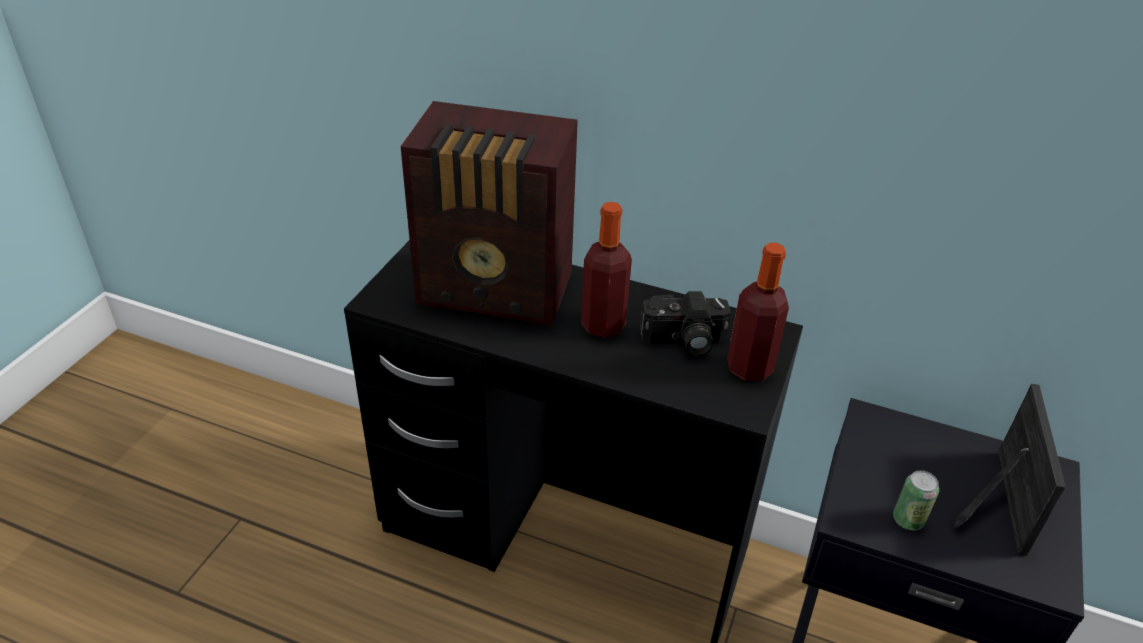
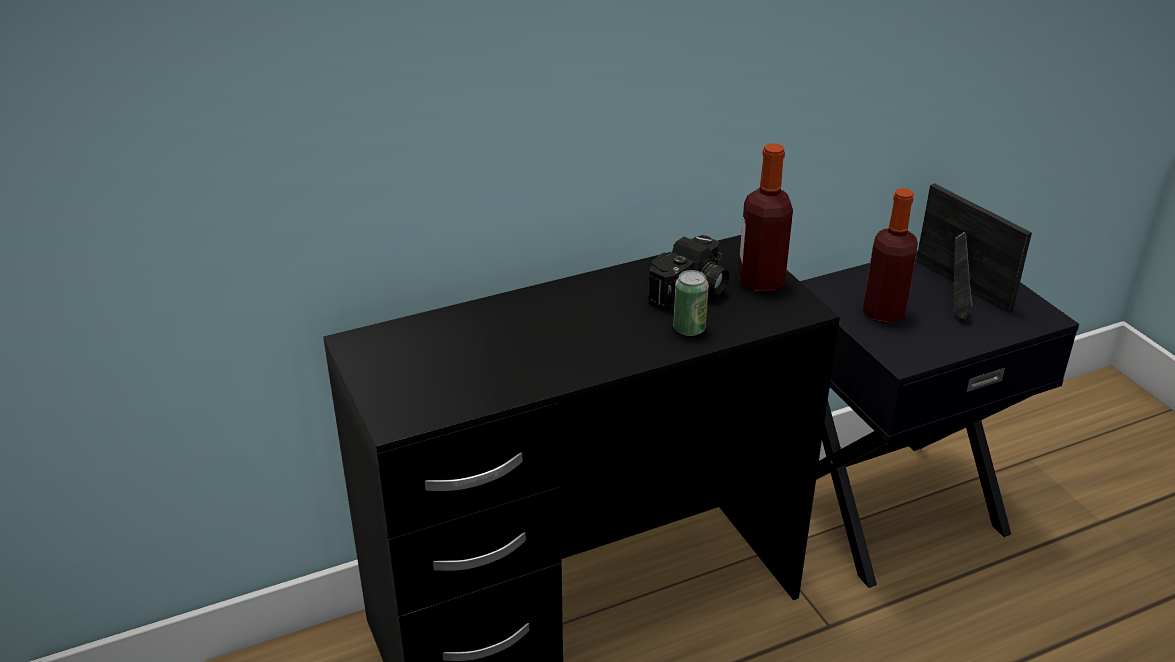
camera: 45 degrees left, 5 degrees down
radio [400,101,578,326] -> none
bottle [581,202,632,338] -> bottle moved to [863,188,918,324]
can [893,470,939,531] -> can moved to [673,270,709,336]

